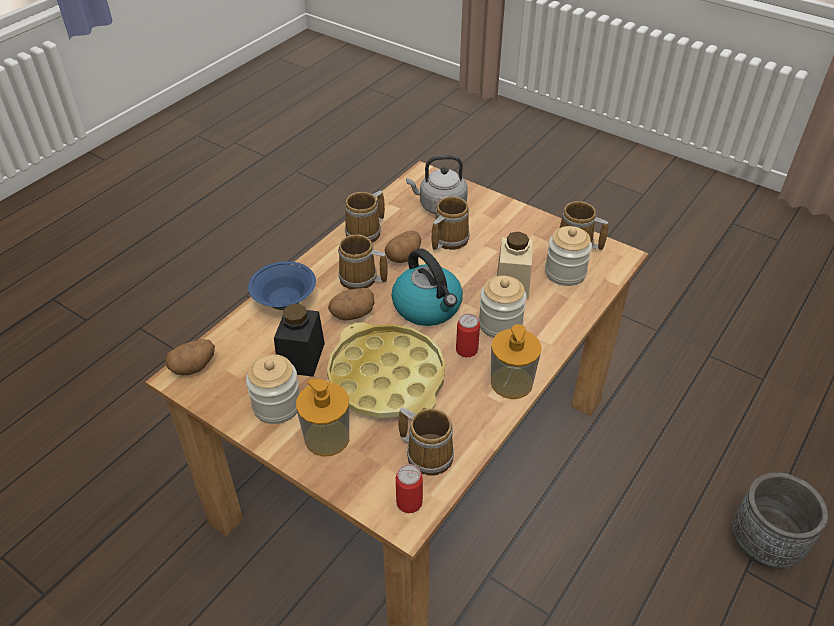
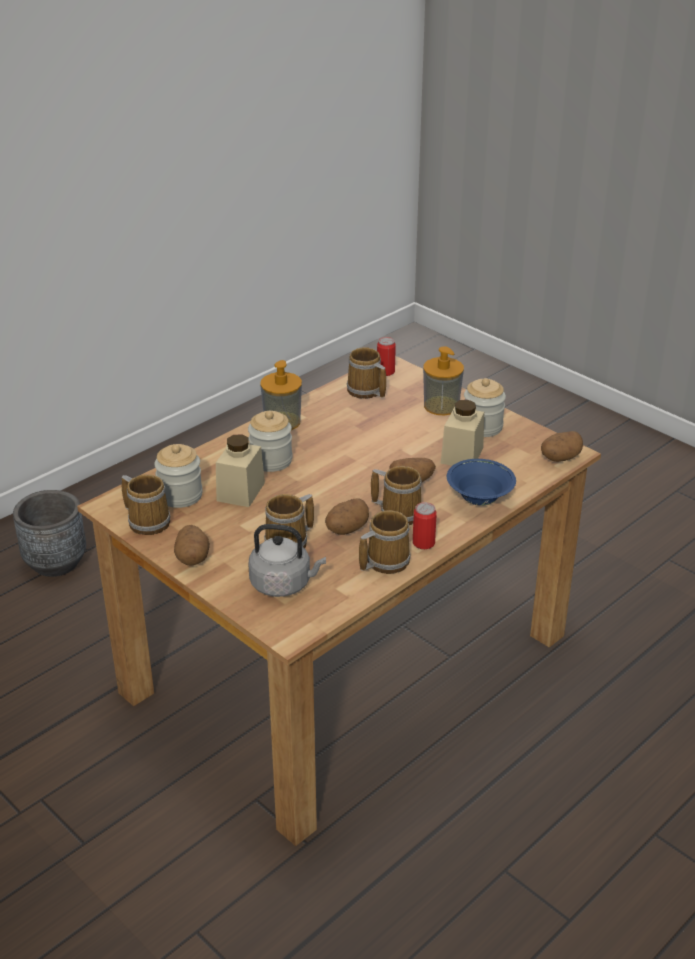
camera: 170 degrees left, 10 degrees down
black jar [274,303,325,377] -> beige jar [441,400,484,466]
yellow tray [327,322,445,418] -> none
kettle [392,249,463,326] -> none
can [456,313,480,357] -> can moved to [413,502,437,549]
none -> potato [174,525,210,565]

